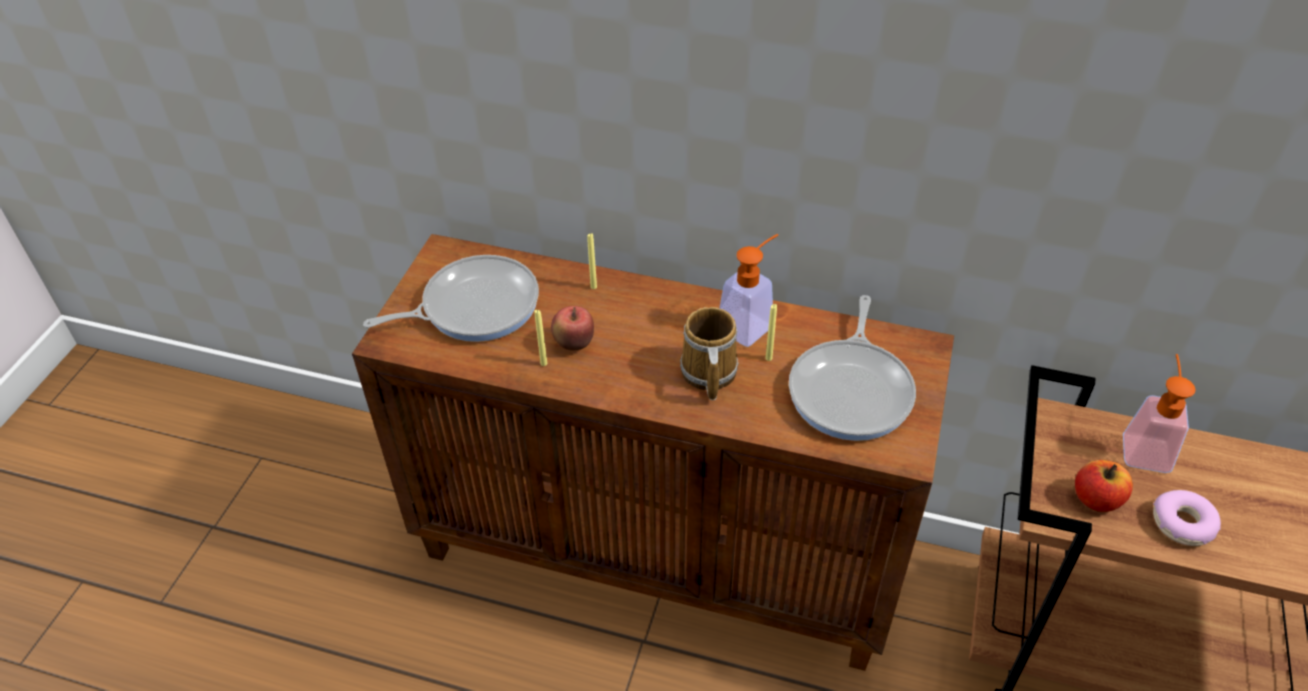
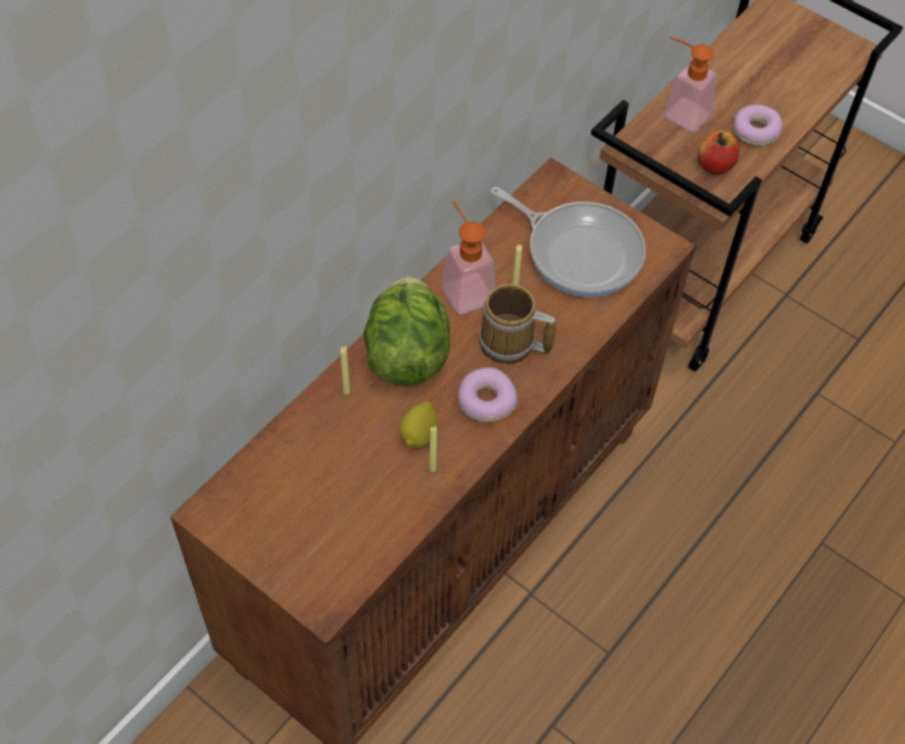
camera: 70 degrees left, 10 degrees up
frying pan [363,255,539,342] -> none
apple [551,306,594,351] -> lemon [400,401,438,448]
none -> lettuce [363,276,450,386]
none -> donut [458,367,518,422]

